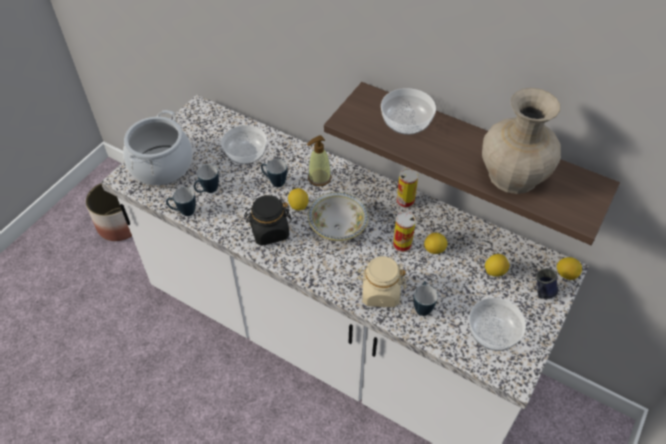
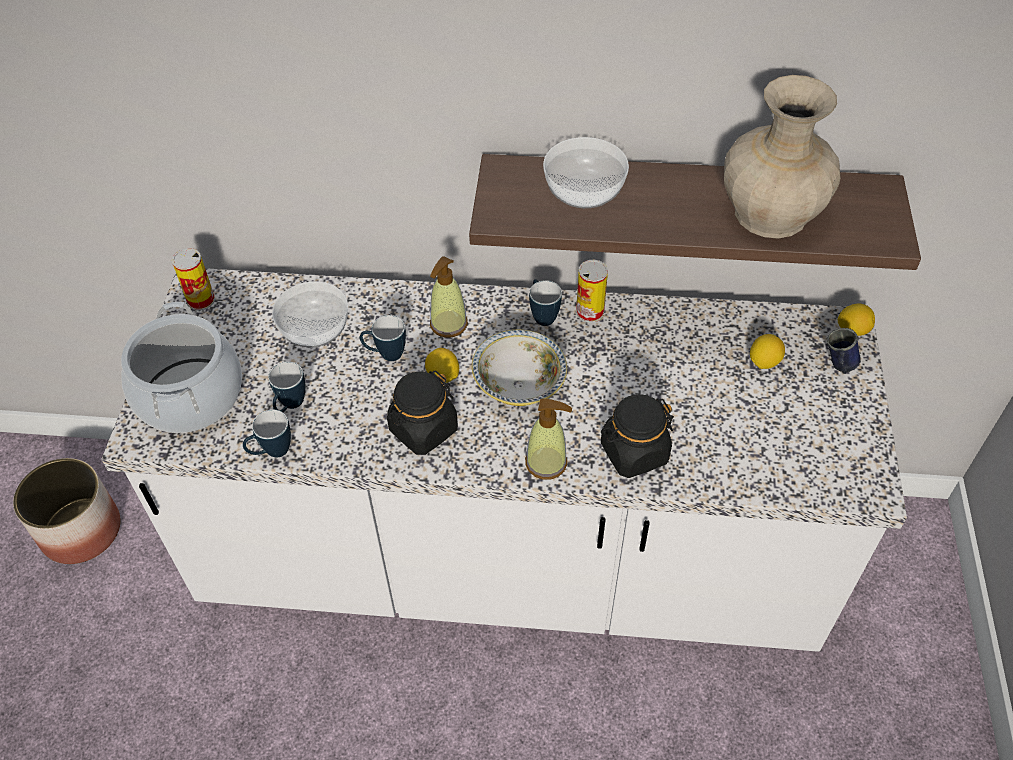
camera: 25 degrees left, 0 degrees up
beige jar [357,256,406,307] -> black jar [601,394,674,478]
can [393,212,416,252] -> can moved to [172,248,215,311]
mug [413,281,438,316] -> mug moved to [529,279,562,326]
lemon [424,233,447,254] -> none
bowl [469,298,526,351] -> none
none -> soap dispenser [525,399,572,480]

